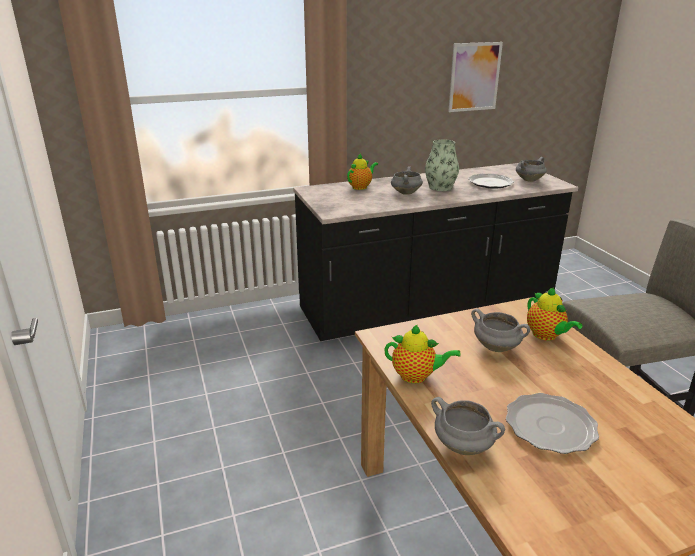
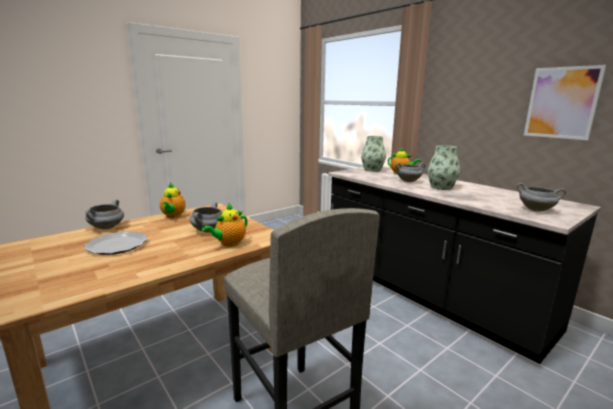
camera: 70 degrees right, 10 degrees down
plate [468,174,514,189] -> none
none -> vase [361,136,386,172]

